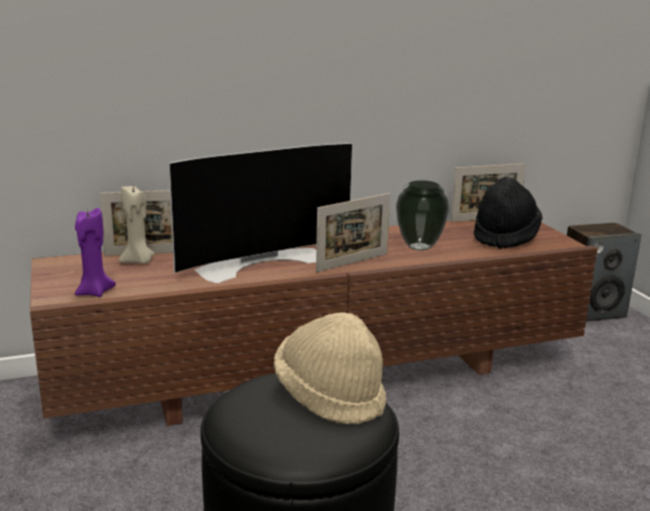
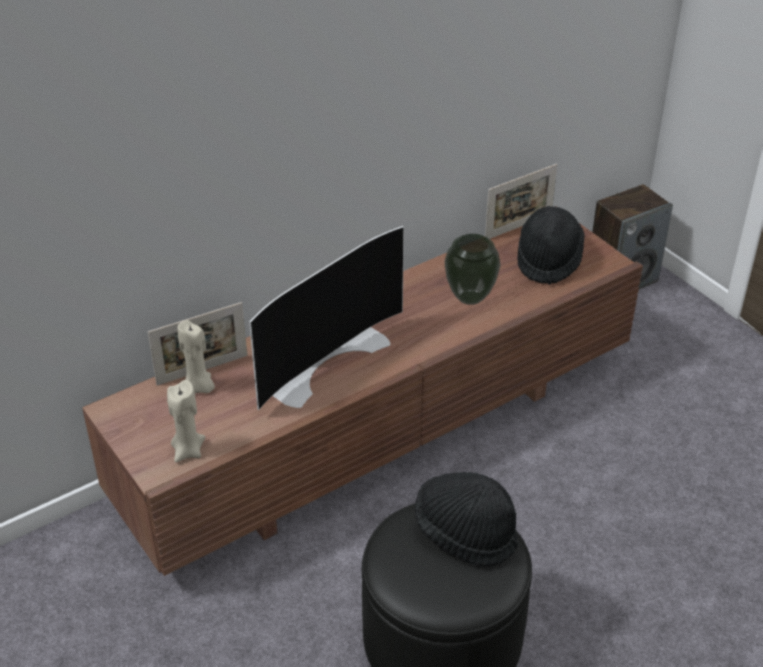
camera: 15 degrees left, 20 degrees up
purple candle [75,208,116,297] -> beige candle [167,380,205,463]
beige hat [274,312,386,424] -> black hat [414,472,518,566]
picture frame [316,193,390,272] -> none

